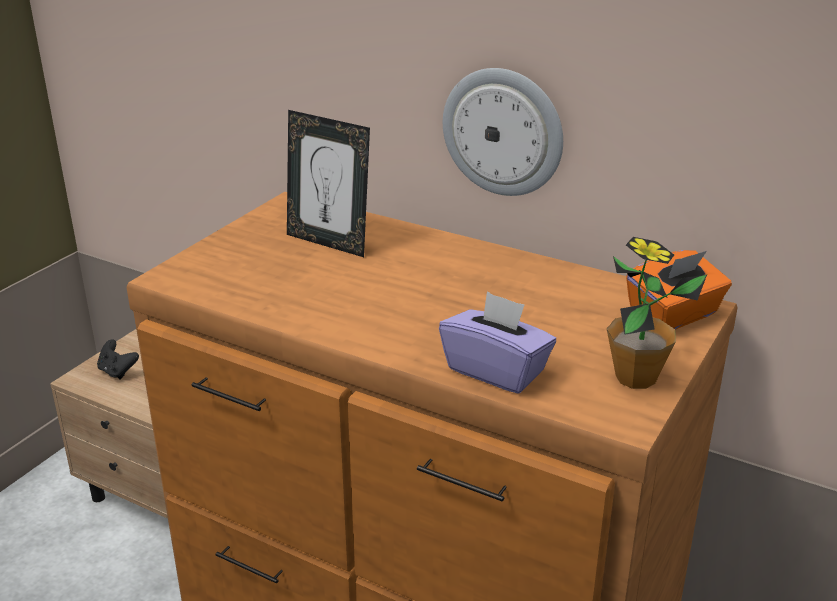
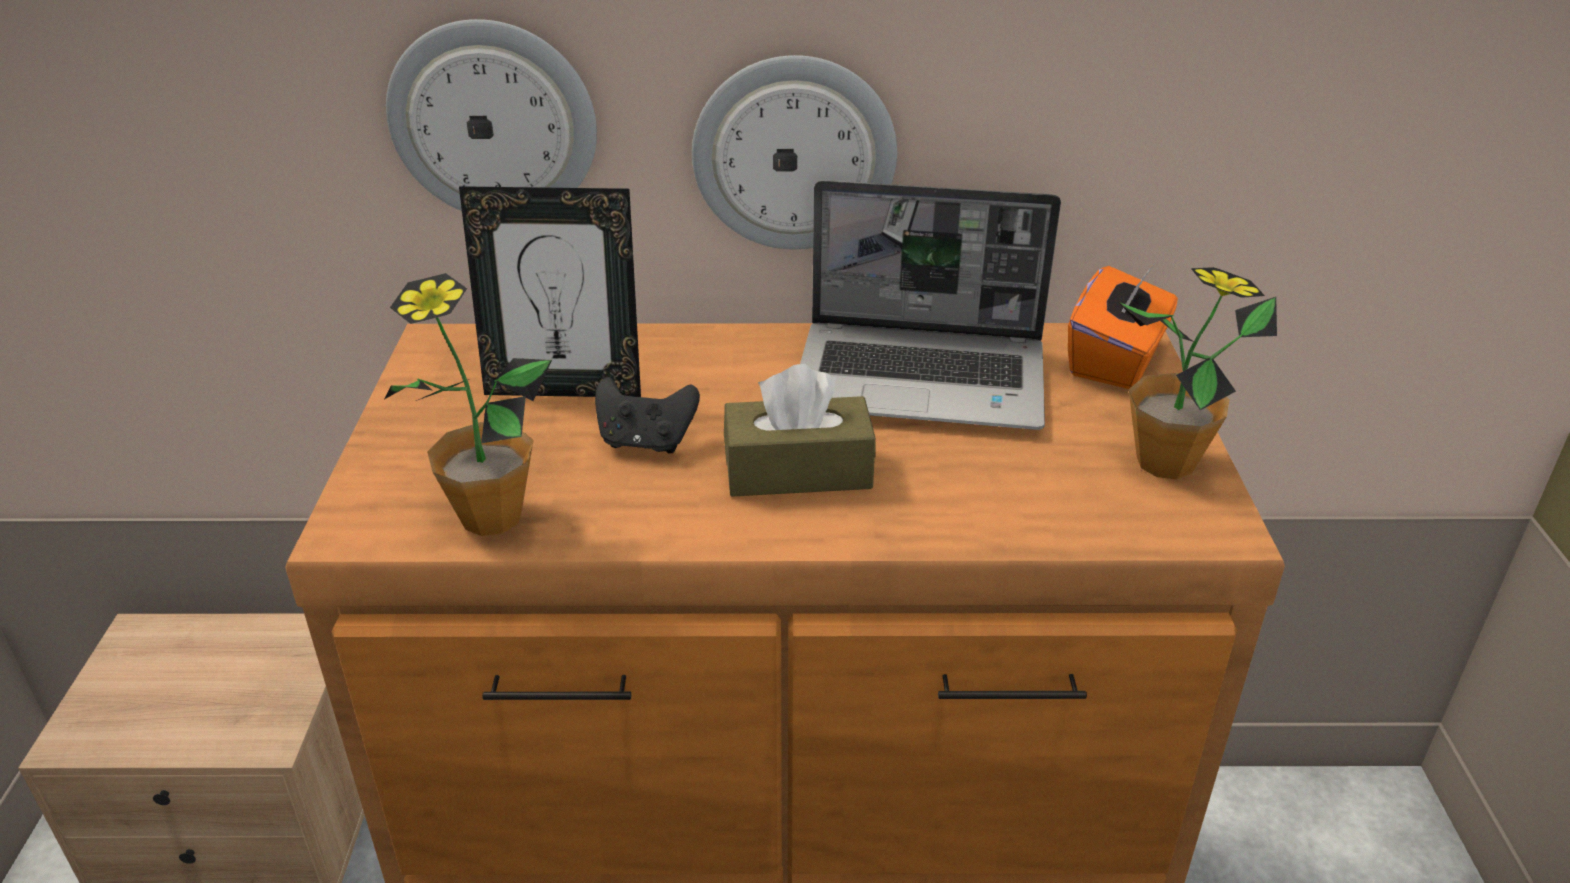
camera: 30 degrees left, 5 degrees up
black game controller [97,339,139,379] -> black game controller moved to [595,377,700,454]
purple tissue box [439,291,556,394] -> none
none -> potted plant [385,273,552,536]
none -> wall clock [386,19,597,211]
none -> brown tissue box [724,364,876,497]
none -> laptop [800,180,1061,430]

